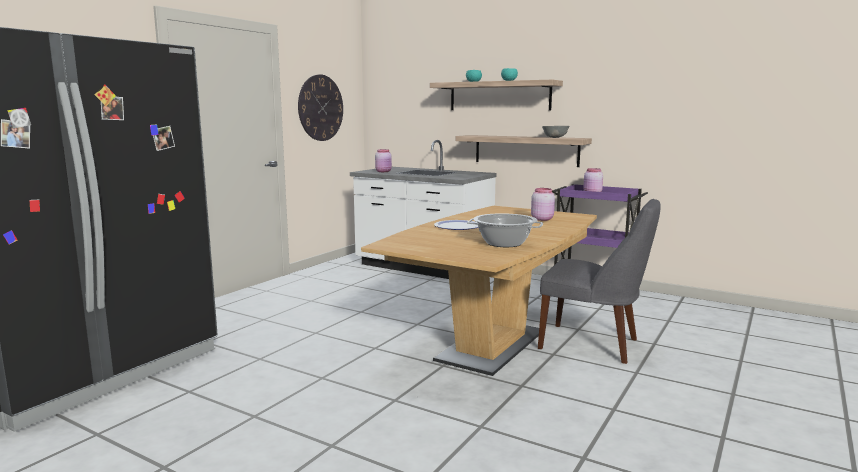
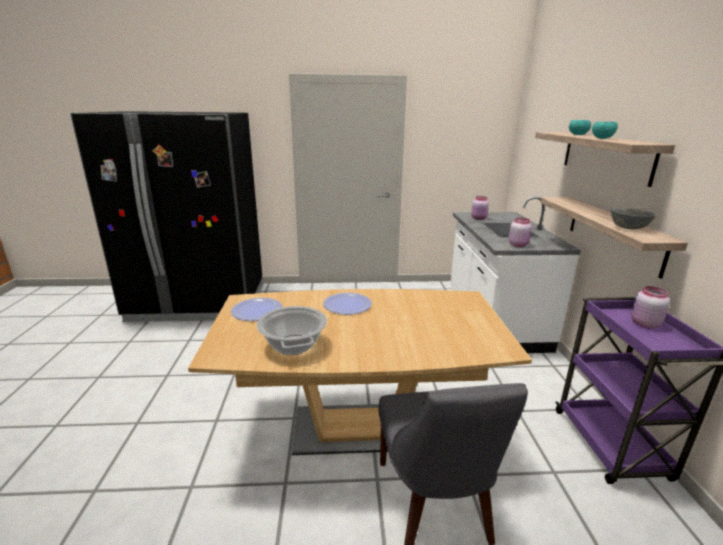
camera: 55 degrees right, 10 degrees up
wall clock [298,74,343,141] -> none
pink jar [531,188,555,221] -> pink jar moved to [509,218,532,247]
none -> plate [231,298,283,321]

